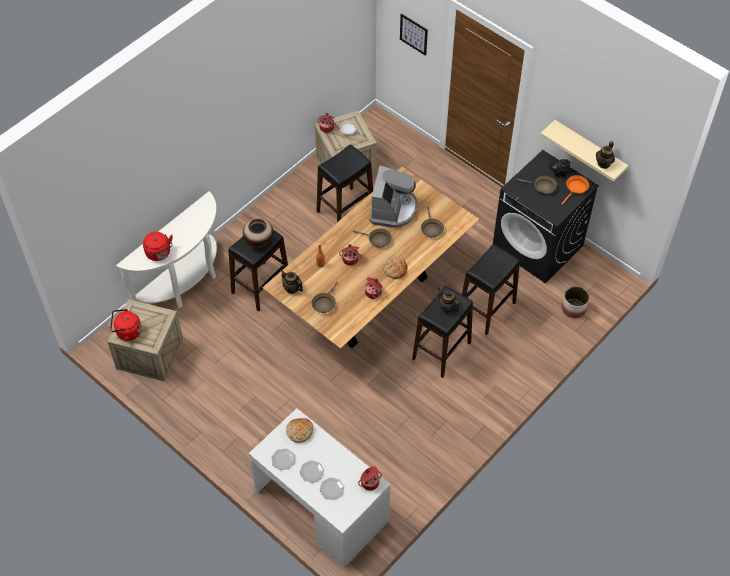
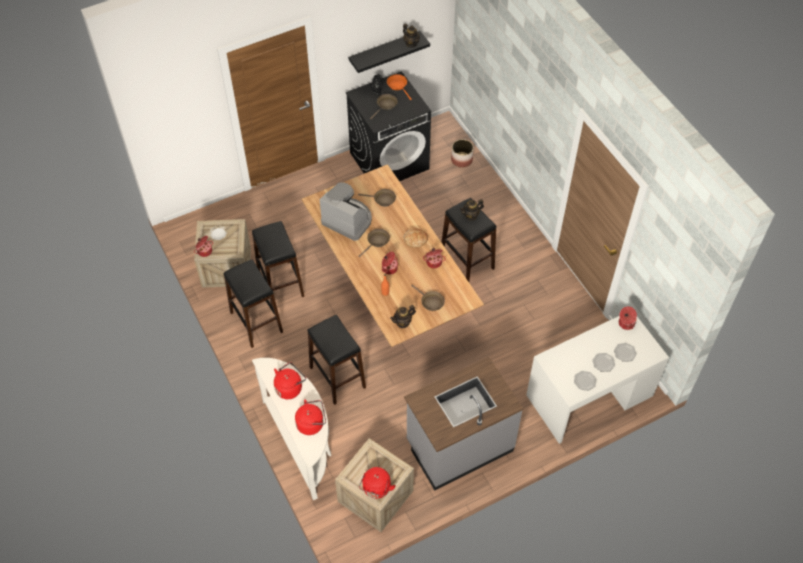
camera: 70 degrees left, 0 degrees up
vase [243,218,273,247] -> none
bread [286,418,313,443] -> none
picture [400,14,428,56] -> none
black stool [462,244,520,335] -> black stool moved to [223,259,283,348]
beige shelf [540,120,628,182] -> black shelf [348,31,430,73]
none -> red kettle [274,362,306,399]
none -> grey counter [404,357,524,490]

